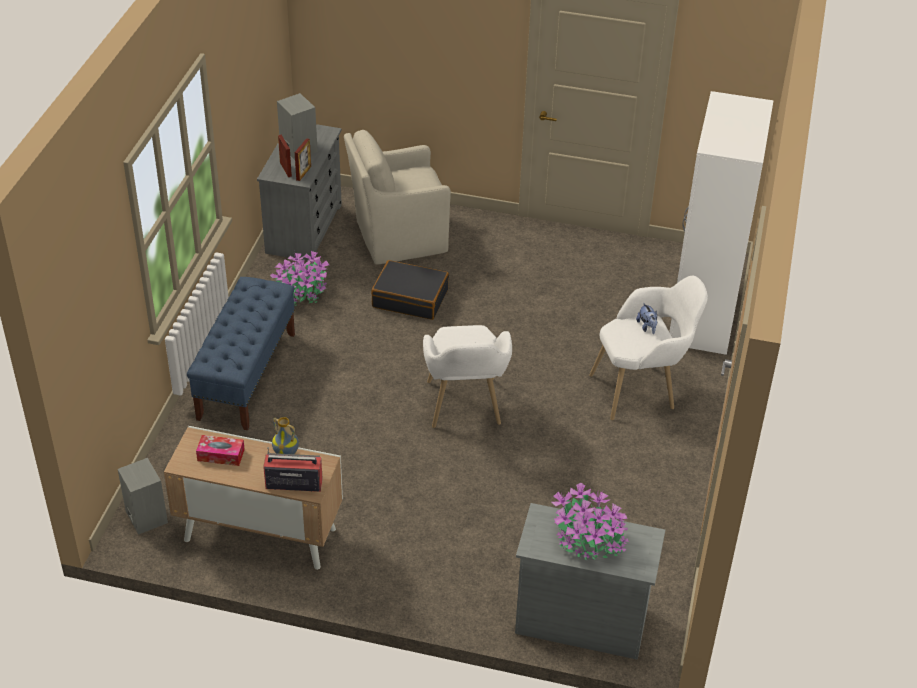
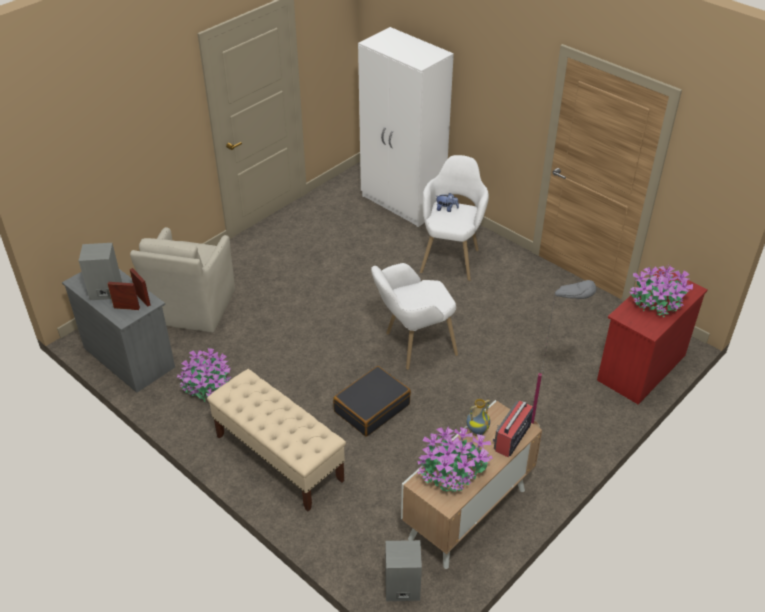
camera: 60 degrees left, 0 degrees up
blue bench [187,277,295,430] -> beige bench [207,369,346,511]
tissue box [196,435,245,466] -> potted plant [417,426,493,492]
black suitcase [371,260,449,320] -> black suitcase moved to [333,366,411,437]
white armchair [423,325,512,428] -> white armchair turned 135 degrees clockwise [371,263,458,370]
grey dresser [515,503,665,660] -> red dresser [597,269,708,404]
none -> grey floor lamp [531,280,596,428]

